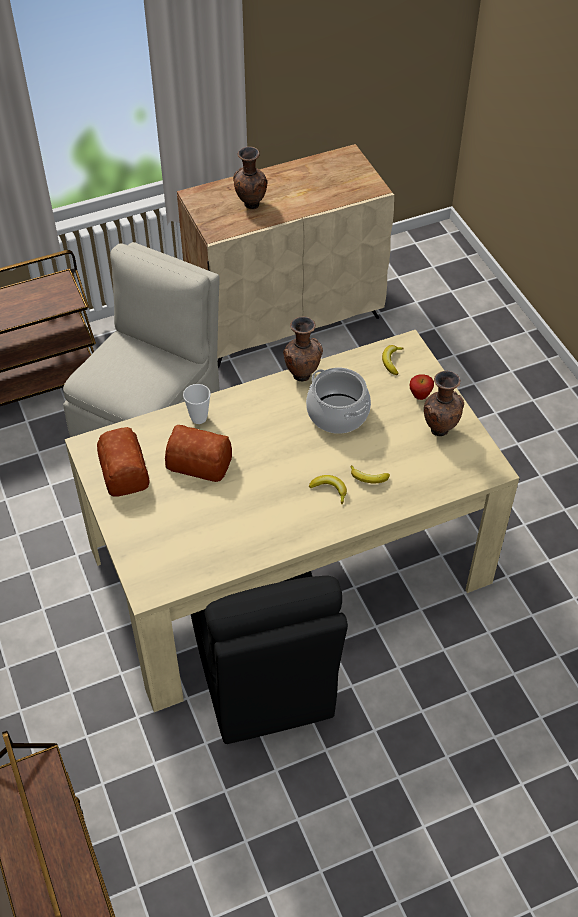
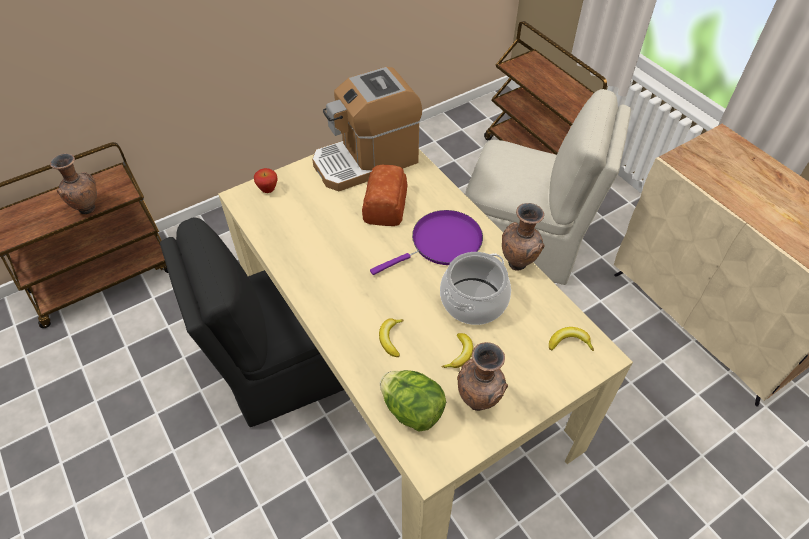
camera: 80 degrees right, 0 degrees up
bread [97,427,150,497] -> coffee machine [312,67,422,191]
cup [183,384,211,424] -> none
brown vase [233,147,268,209] -> brown vase moved to [50,154,97,214]
banana [309,475,347,504] -> banana moved to [442,333,473,368]
apple [410,374,434,400] -> apple moved to [254,168,278,193]
none -> purple frying pan [370,210,483,275]
none -> lettuce [380,370,446,432]

